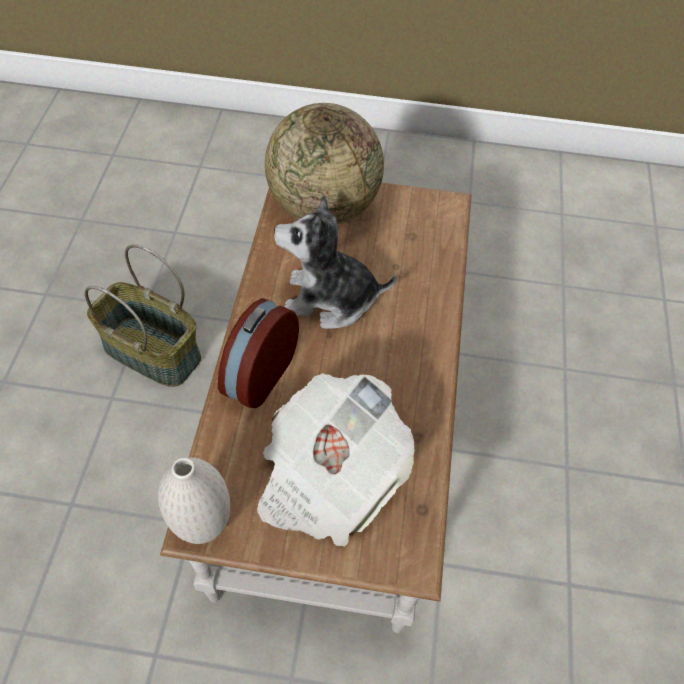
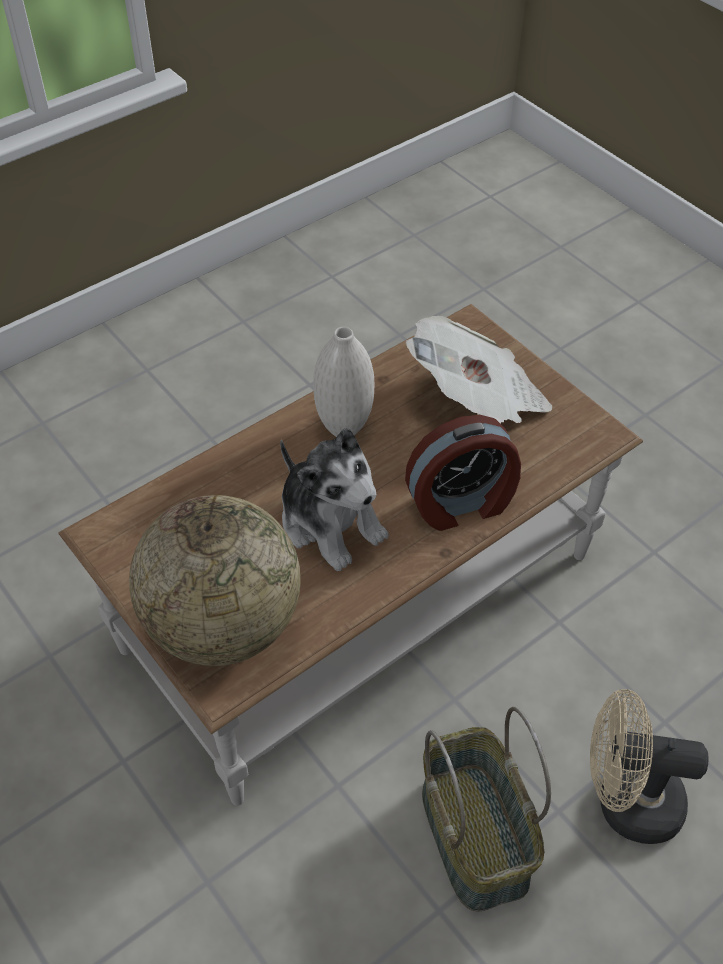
camera: 135 degrees left, 5 degrees down
white vase [158,457,230,544] -> white vase moved to [313,327,374,437]
none -> beige fan [590,689,709,844]

